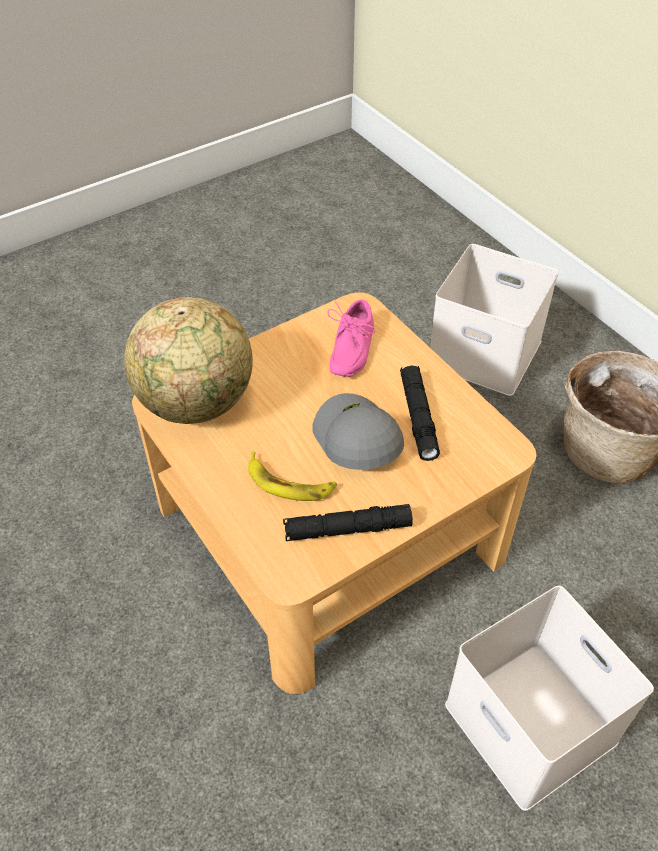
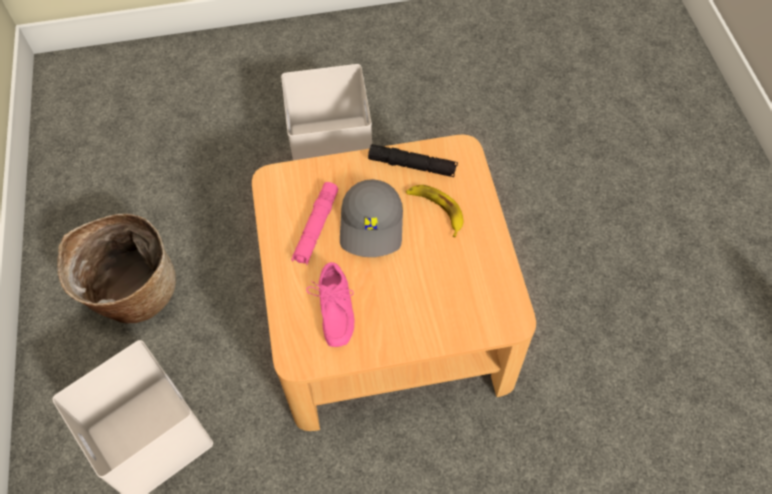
camera: 155 degrees left, 10 degrees up
globe [124,297,253,424] -> none
pink shoe [327,299,375,377] -> pink shoe turned 135 degrees clockwise [306,262,355,347]
black flashlight [400,365,440,461] -> pink flashlight [291,182,338,265]

